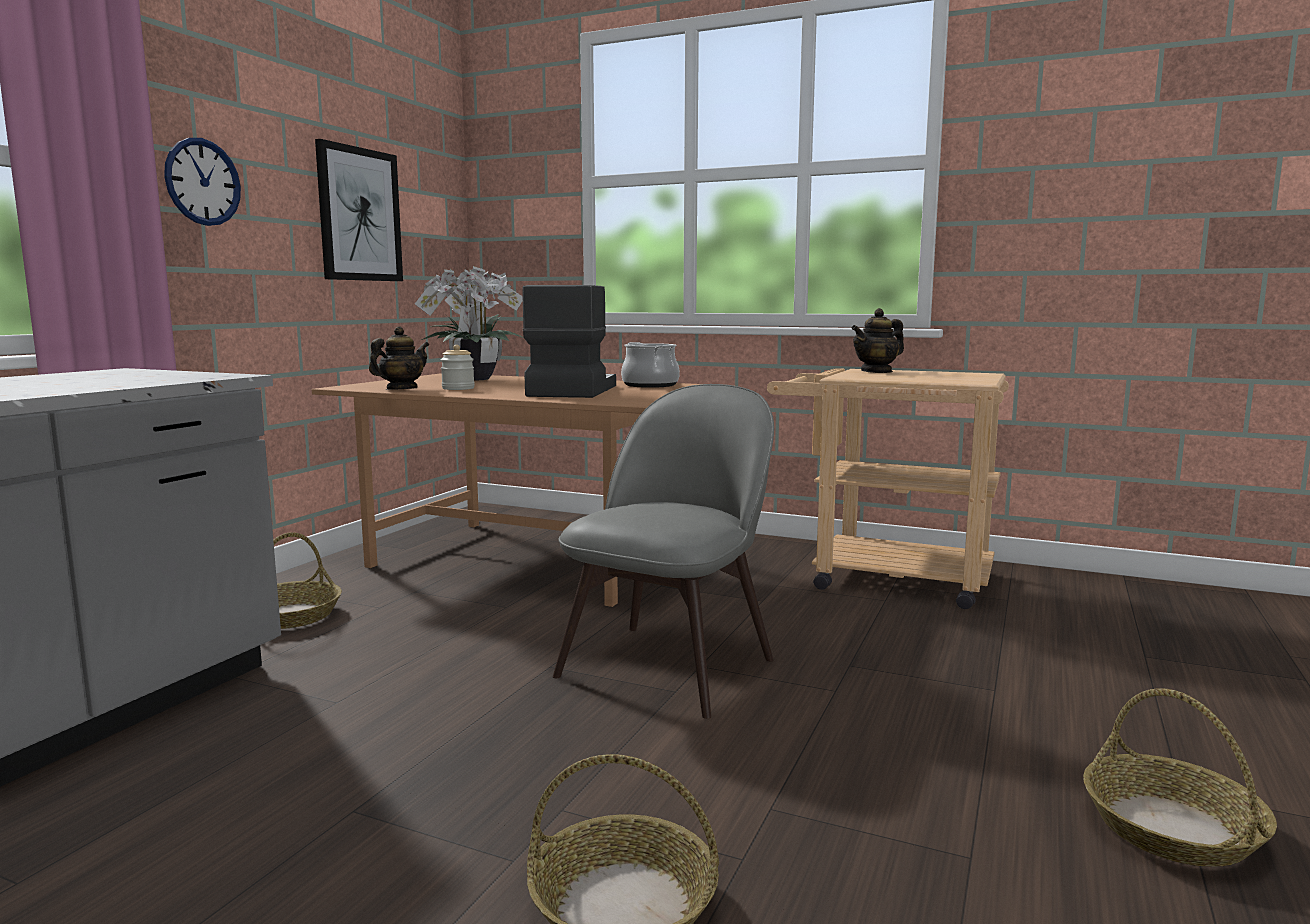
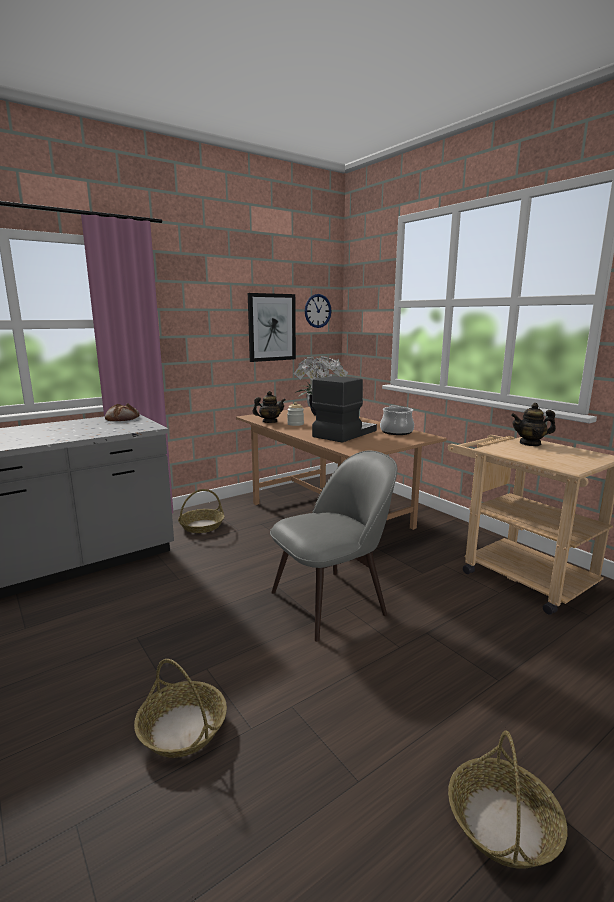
camera: 30 degrees right, 5 degrees up
wall clock [164,138,241,226] -> wall clock moved to [305,294,331,328]
none -> bread [105,403,140,421]

